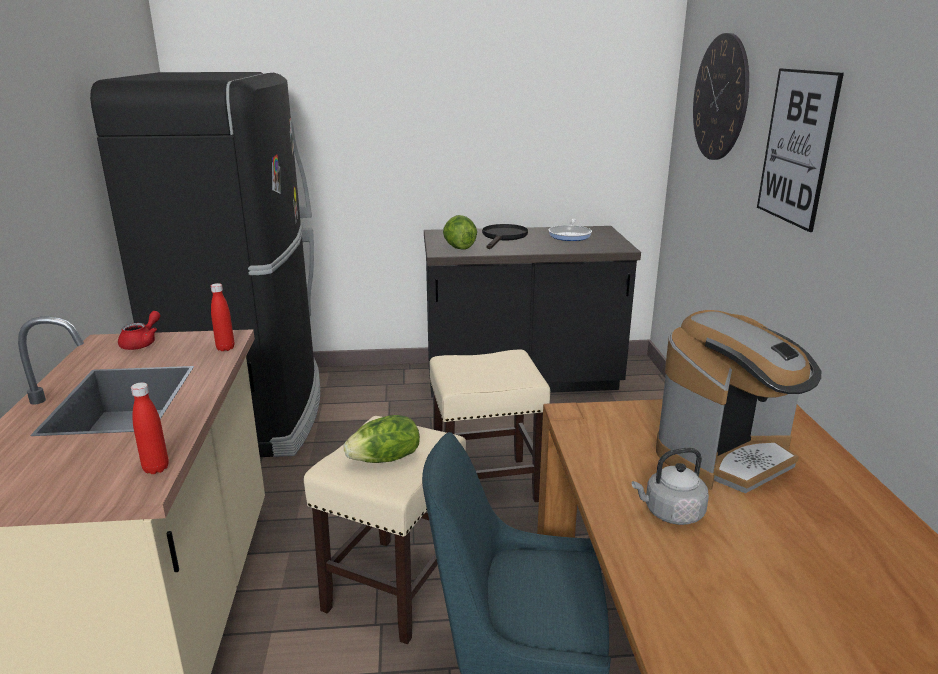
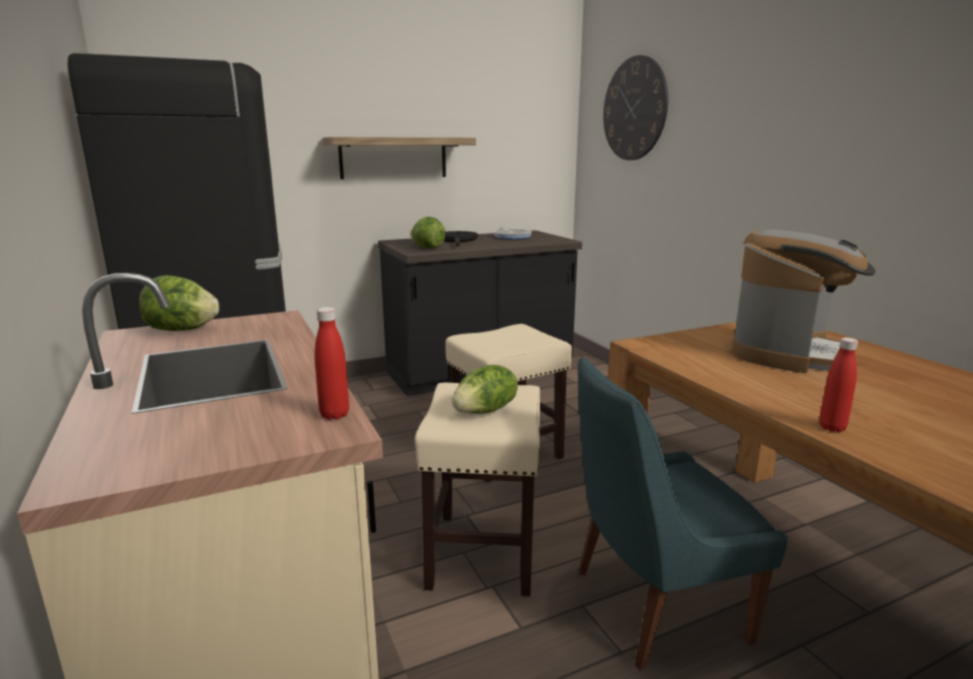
camera: 20 degrees left, 5 degrees down
red teapot [118,311,161,350] -> lettuce [139,275,219,331]
red bottle [211,283,234,351] -> red bottle moved to [819,337,858,432]
grey kettle [632,448,709,525] -> none
picture [757,68,844,232] -> none
none -> shelf [322,137,476,179]

